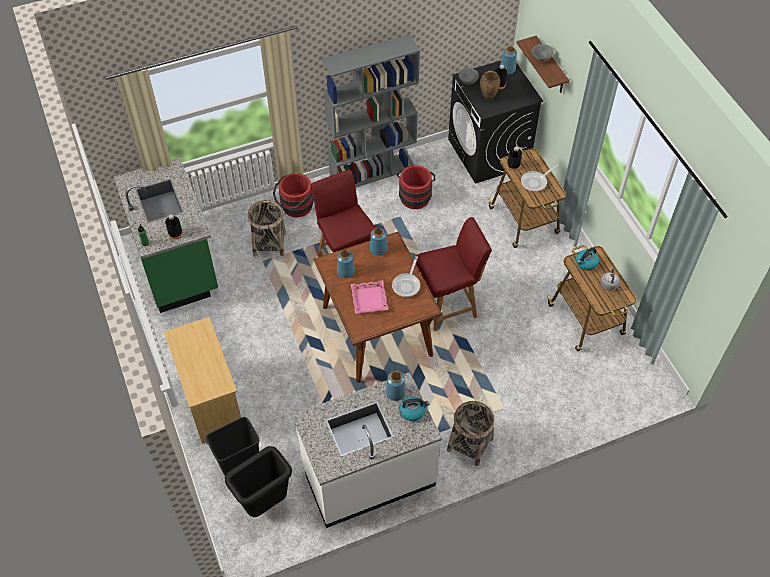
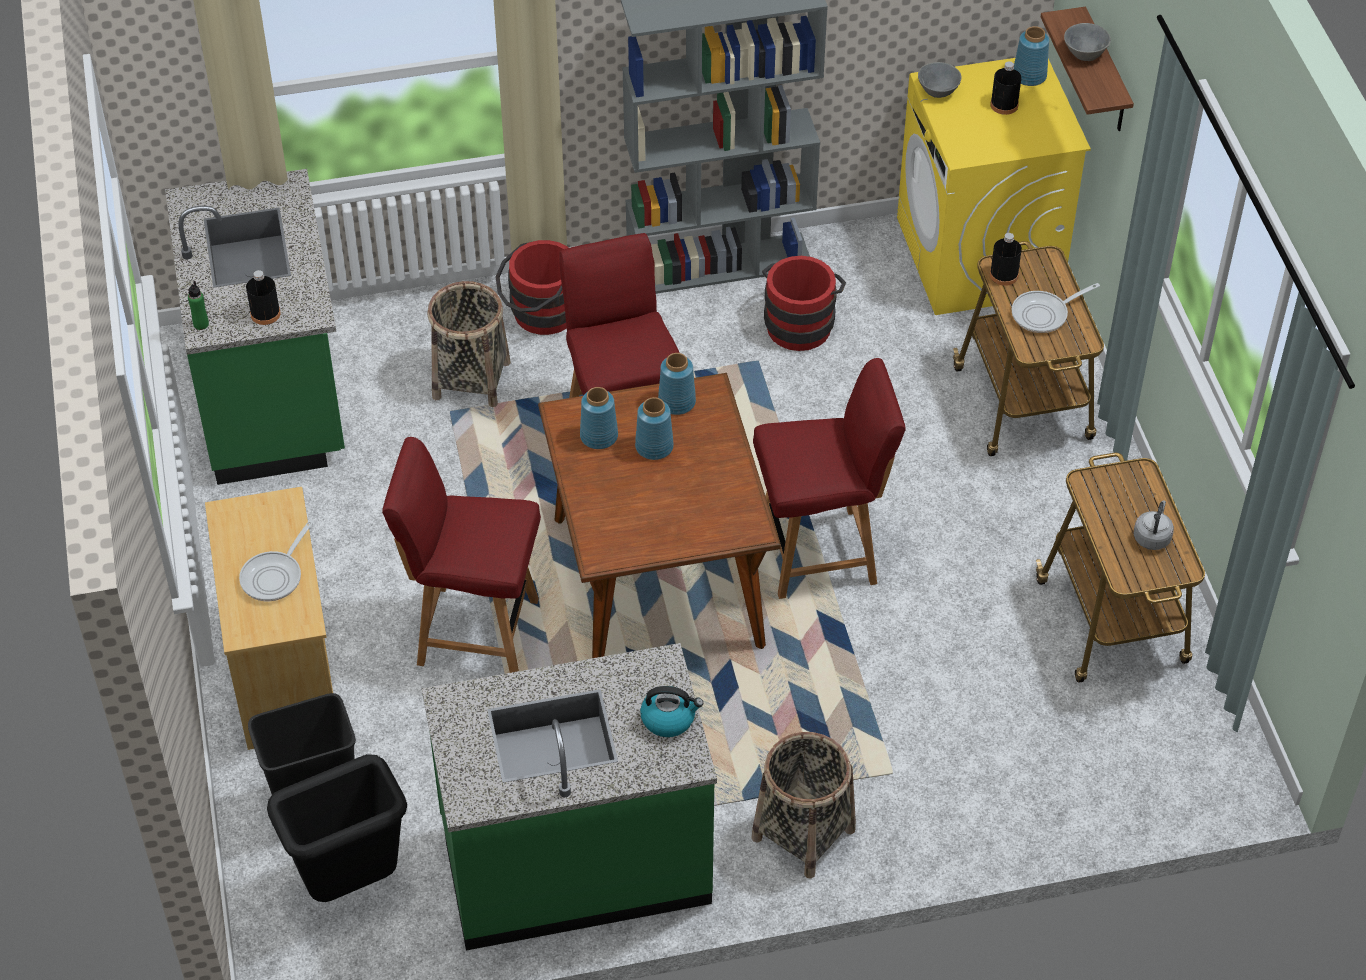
camera: 10 degrees right, 5 degrees down
white counter [292,372,442,528] -> green counter [422,643,717,950]
pink tray [351,280,389,314] -> none
blue vase [386,371,406,401] -> blue vase moved to [635,397,674,460]
frying pan [392,256,420,297] -> frying pan moved to [239,519,314,601]
black washing machine [448,61,543,184] -> yellow washing machine [897,58,1091,315]
brown vase [480,71,500,100] -> none
kettle [576,248,599,271] -> none
none -> red chair [382,437,541,673]

